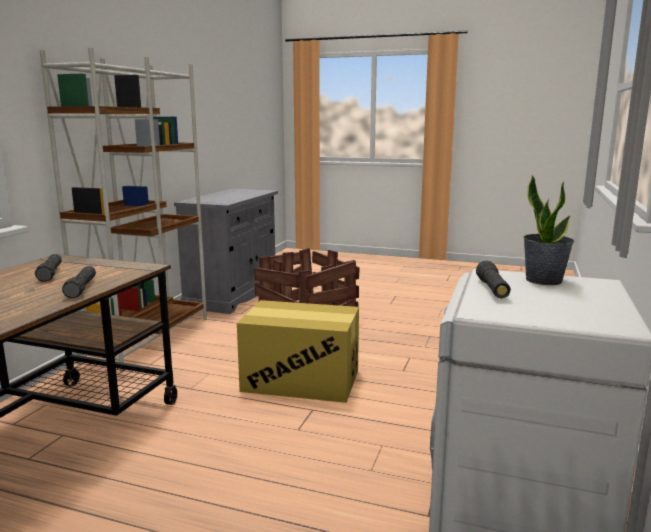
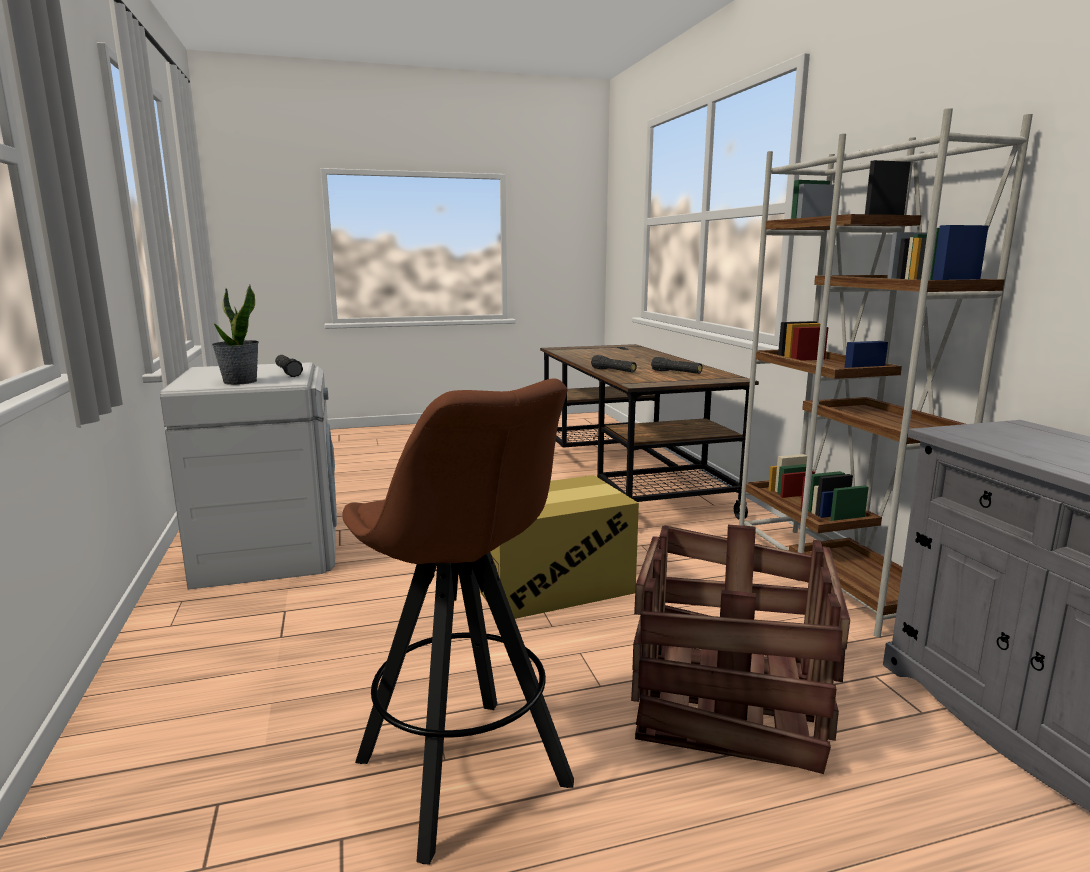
camera: 145 degrees right, 0 degrees up
none -> brown stool [342,378,574,865]

